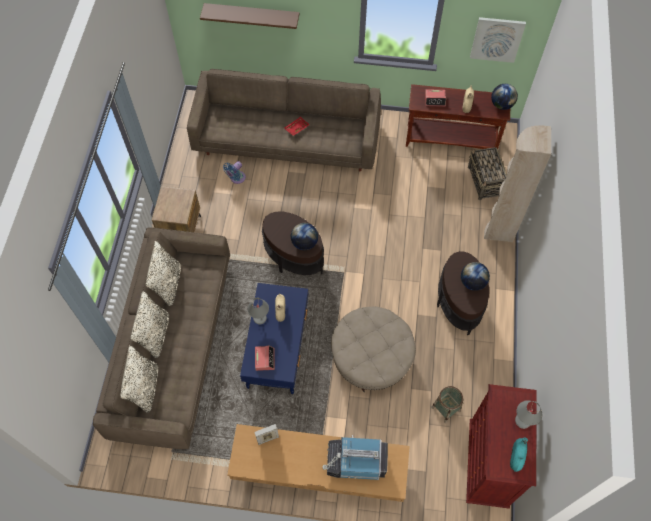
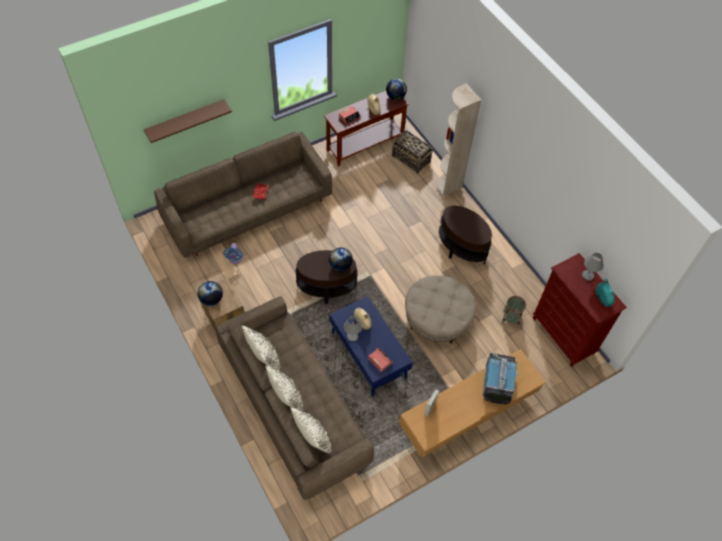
camera: 40 degrees left, 5 degrees down
television [322,435,388,480] -> television turned 135 degrees clockwise [483,352,519,405]
globe [461,262,490,291] -> globe moved to [198,281,223,306]
picture [470,17,526,63] -> none

